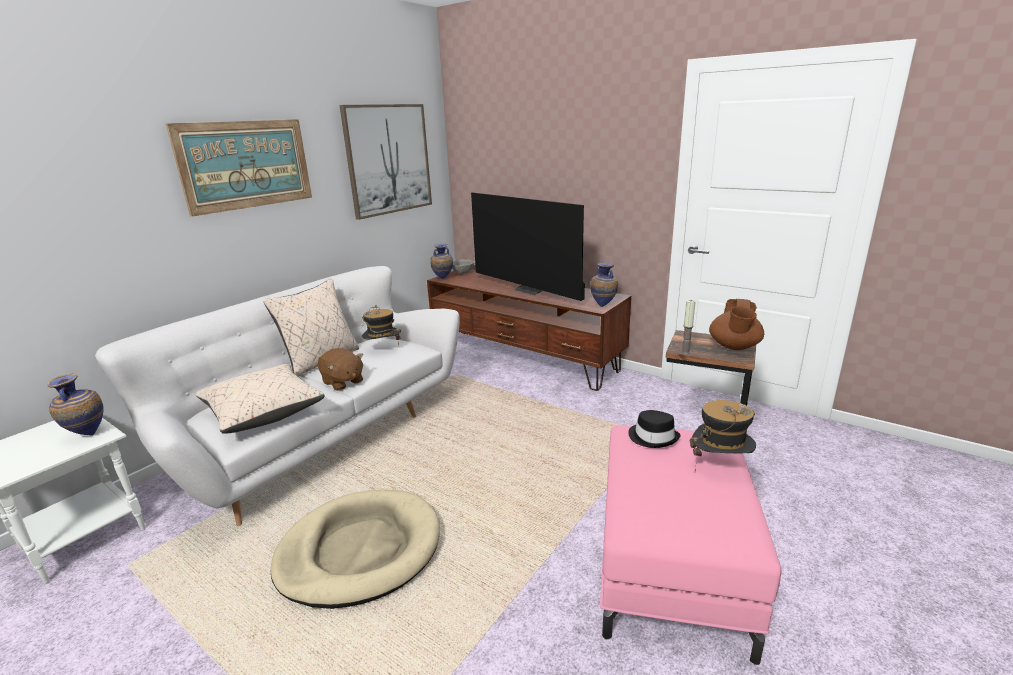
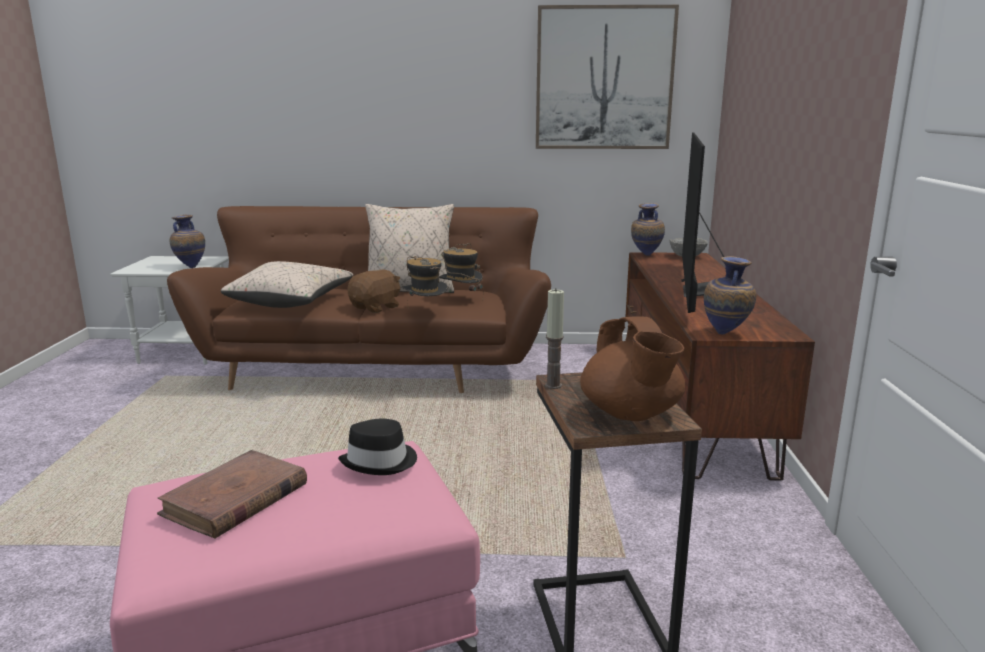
camera: 55 degrees right, 5 degrees down
white sofa [95,266,460,526] -> brown sofa [167,206,551,393]
picture [166,119,312,217] -> none
beige dog bed [271,490,440,609] -> none
brown plush toy [318,348,363,391] -> brown plush toy turned 150 degrees counterclockwise [347,270,400,313]
hat [690,400,756,471] -> hat moved to [402,256,448,296]
brown teapot [709,299,764,350] -> brown teapot turned 90 degrees counterclockwise [580,316,685,421]
none -> brown book [157,450,307,539]

